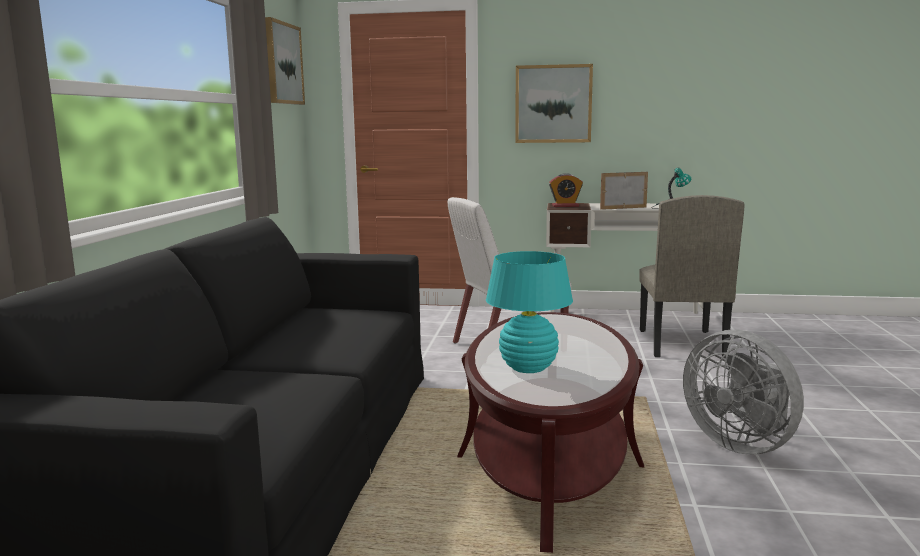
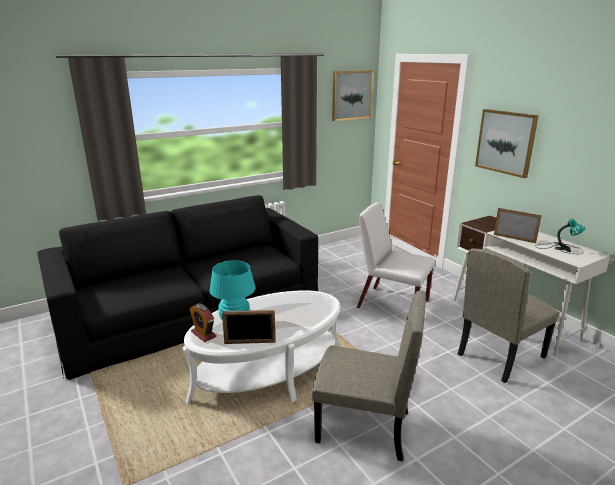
camera: 50 degrees right, 10 degrees up
brown coffee table [457,312,644,553] -> white coffee table [182,290,340,405]
alarm clock [549,173,583,207] -> alarm clock moved to [190,303,217,342]
grey fan [683,330,804,455] -> beige chair [312,290,426,461]
none -> picture frame [222,310,276,344]

